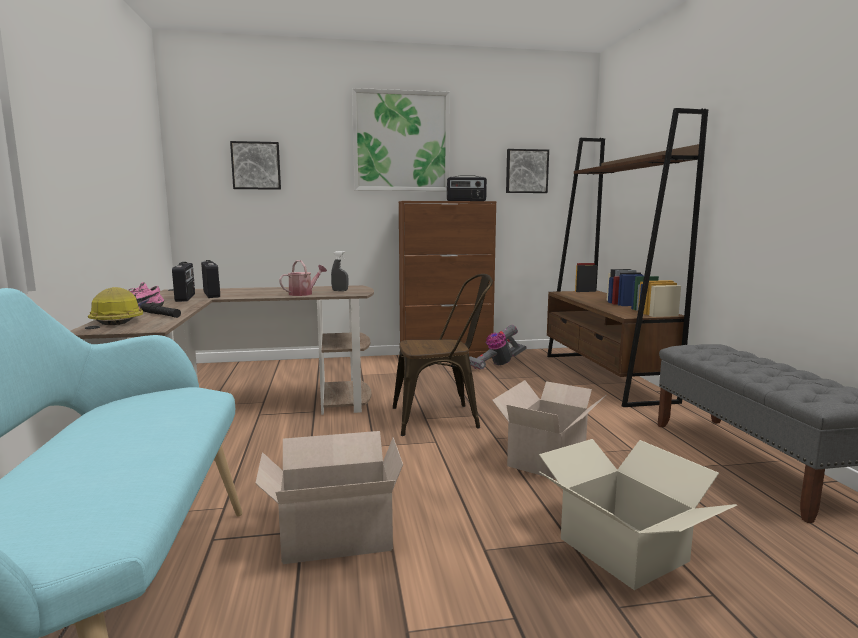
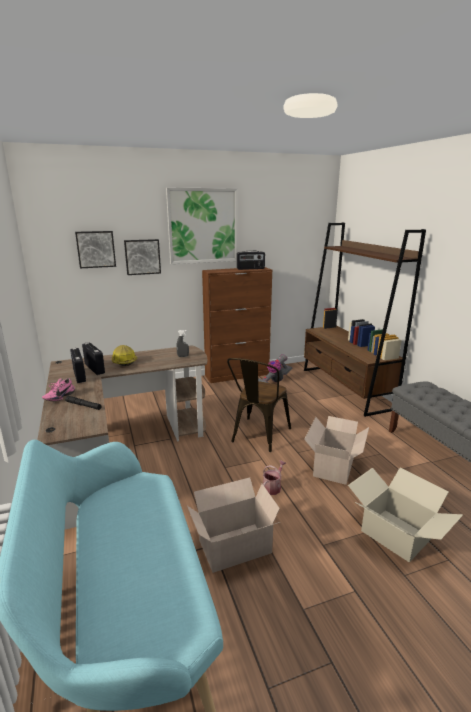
camera: 10 degrees left, 10 degrees up
hard hat [88,287,143,325] -> hard hat moved to [112,345,137,366]
watering can [279,260,327,296] -> watering can moved to [263,460,286,495]
brown chair [393,274,493,436] -> brown chair turned 135 degrees clockwise [227,358,291,452]
picture [506,149,549,193] -> picture moved to [124,239,161,275]

